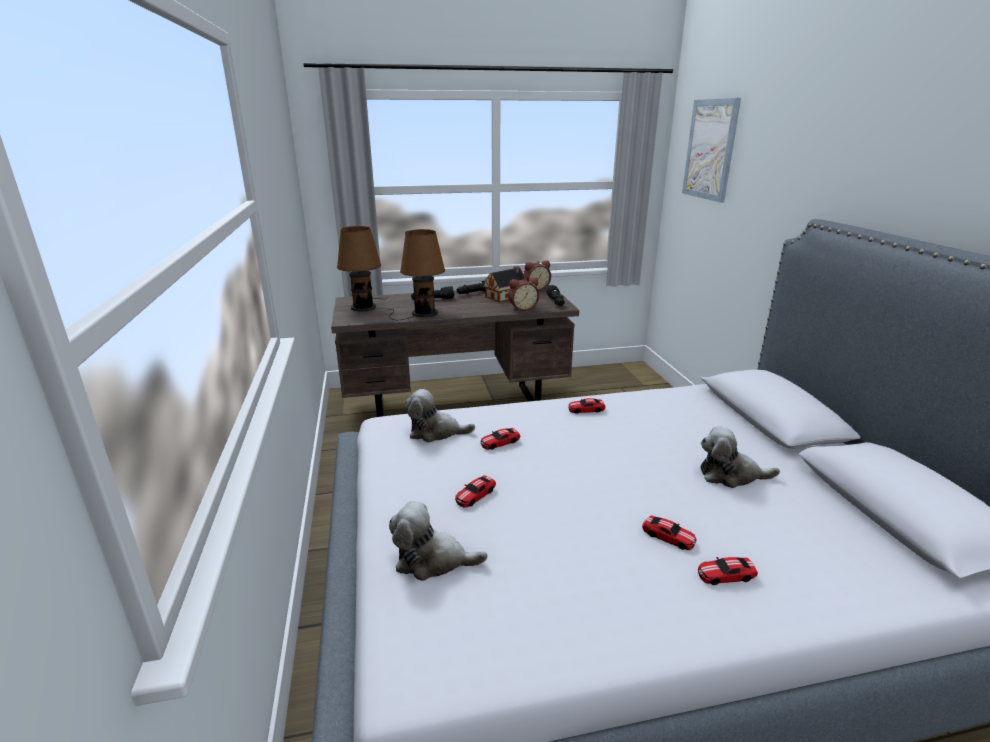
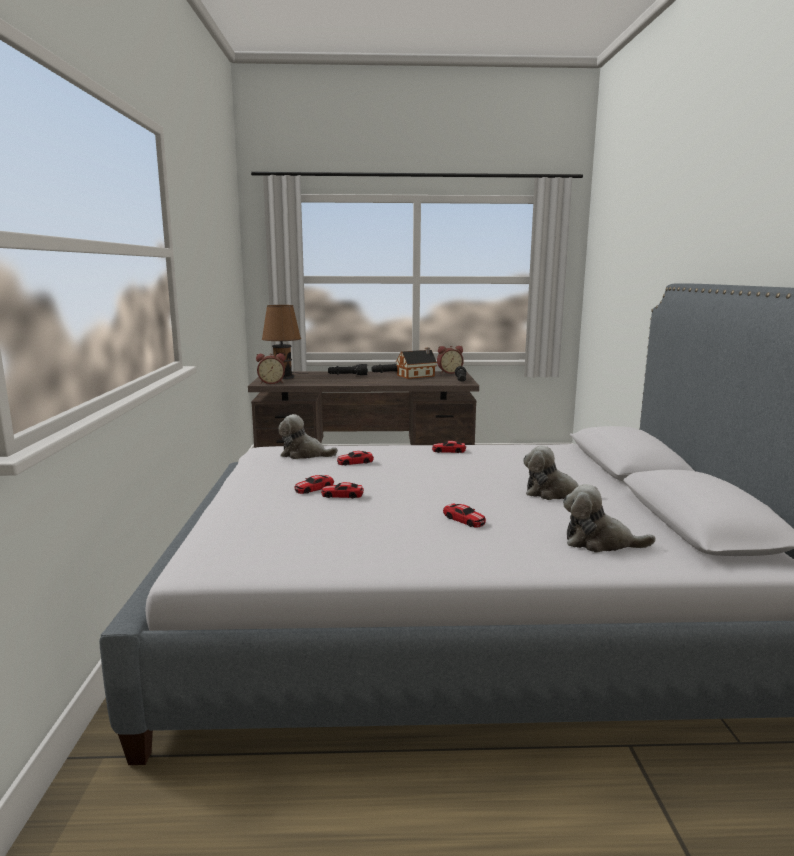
camera: 10 degrees right, 10 degrees down
brown table lamp [389,229,445,320] -> none
plush toy [389,501,488,581] -> plush toy moved to [563,484,656,552]
alarm clock [508,277,539,311] -> alarm clock moved to [256,353,285,384]
picture [682,98,741,203] -> none
toy car [698,557,758,585] -> toy car moved to [321,482,364,498]

